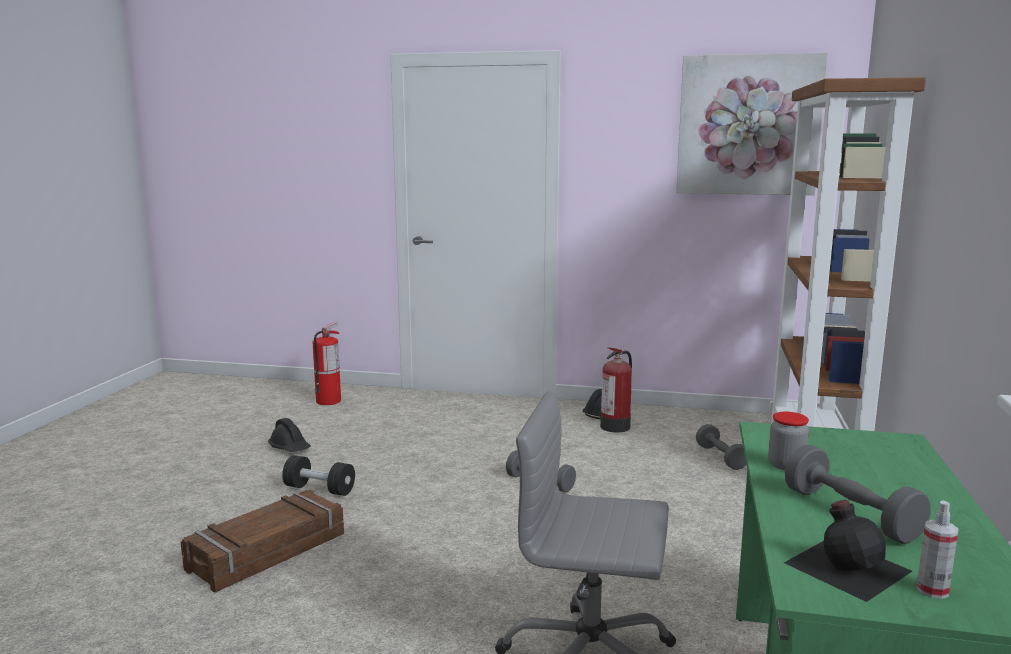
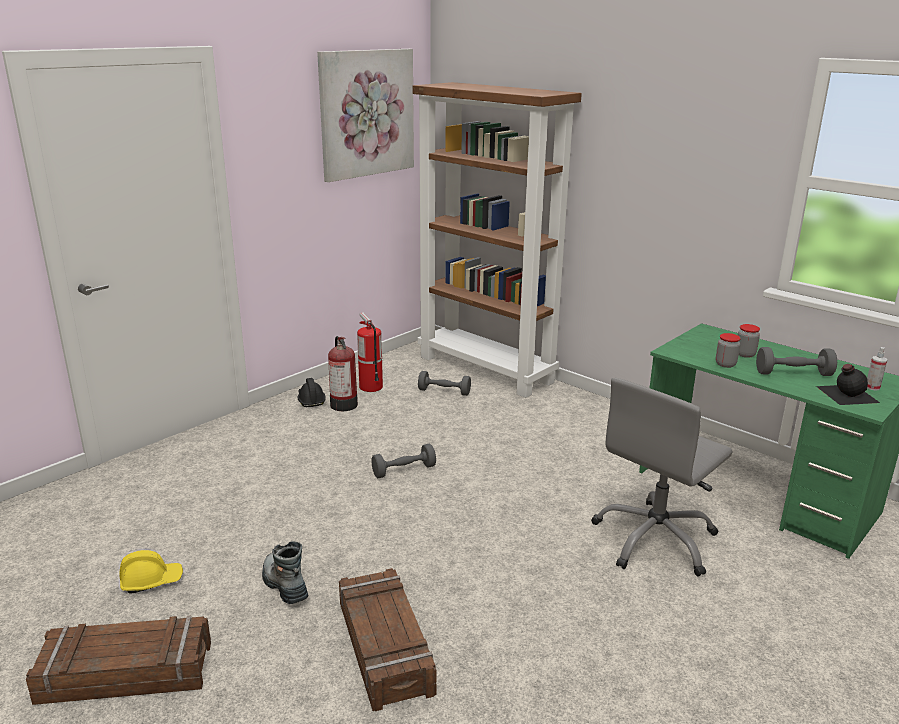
camera: 60 degrees left, 10 degrees up
black hard hat [268,418,311,452] -> yellow hard hat [120,550,183,593]
black dumbbell [282,455,355,496] -> boot [262,541,308,604]
fire extinguisher [313,322,341,405] -> fire extinguisher moved to [357,312,383,392]
none -> crate [26,616,211,705]
none -> jar [738,324,760,358]

